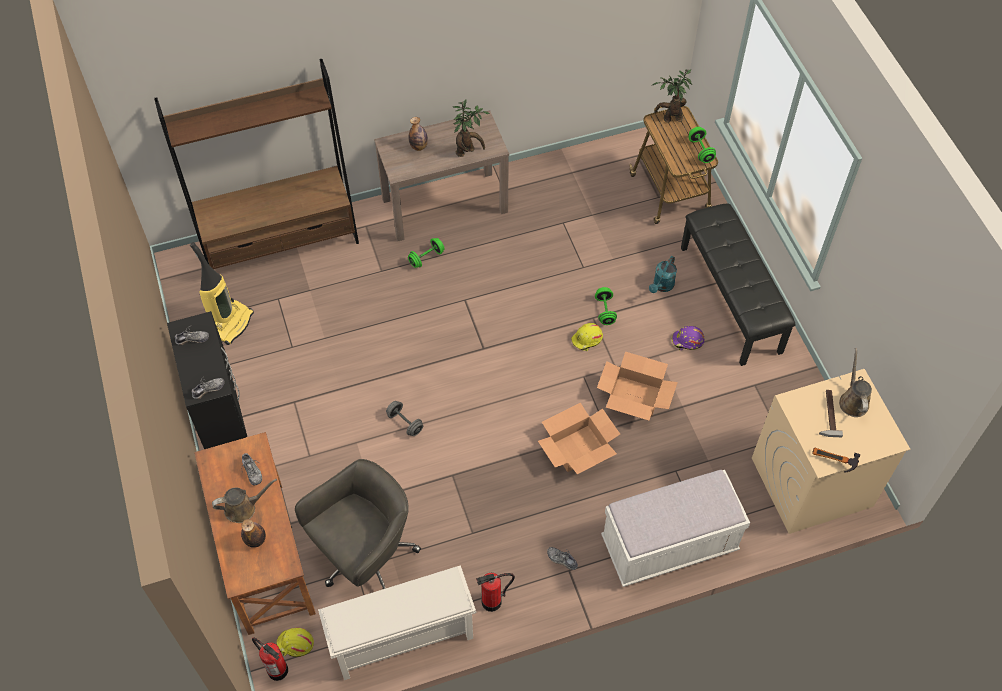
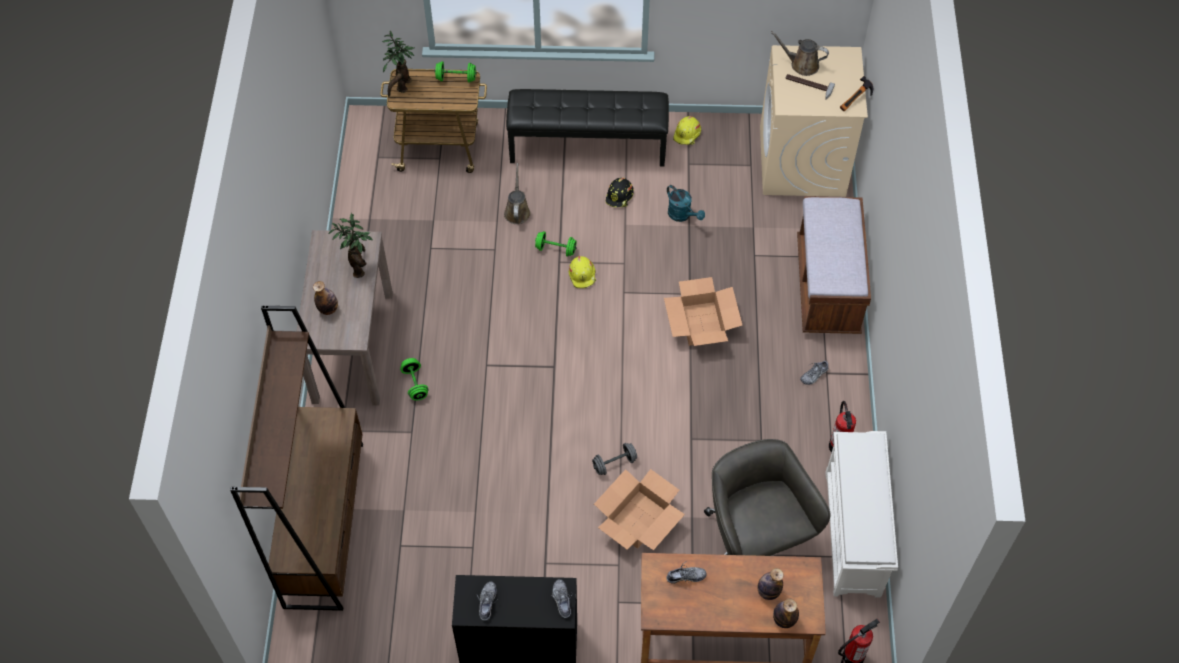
camera: 70 degrees left, 0 degrees up
vacuum cleaner [190,242,254,345] -> none
brown watering can [212,479,277,523] -> brown watering can moved to [504,163,531,224]
yellow hard hat [276,628,314,657] -> yellow hard hat moved to [673,116,701,145]
cardboard box [597,352,678,421] -> cardboard box moved to [594,469,685,550]
white bench [601,470,750,587] -> brown bench [797,196,871,334]
turquoise watering can [649,256,677,293] -> turquoise watering can moved to [667,185,705,222]
purple hard hat [671,326,705,350] -> black hard hat [606,178,634,207]
none -> bottle [773,598,799,628]

